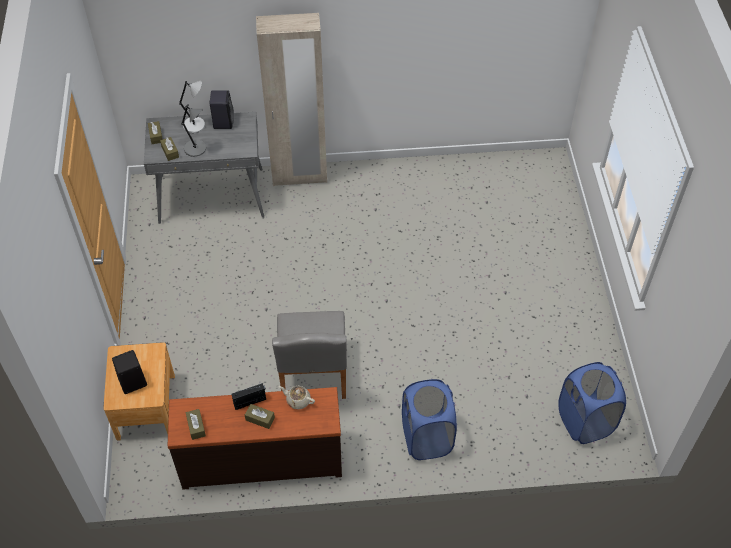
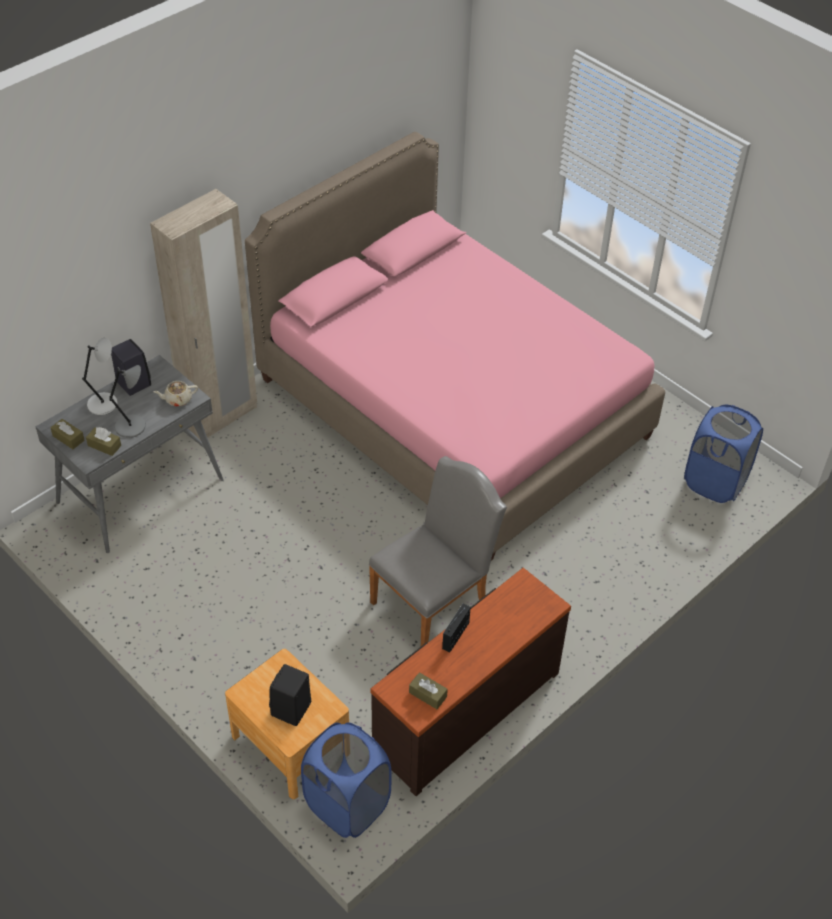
camera: 40 degrees left, 5 degrees down
brown tissue box [245,404,275,429] -> none
grey chair [272,311,347,399] -> grey chair turned 90 degrees counterclockwise [369,456,507,646]
beige teapot [279,386,315,410] -> beige teapot moved to [154,381,198,406]
blue laundry basket [402,379,457,460] -> blue laundry basket moved to [301,722,391,838]
none -> pink bed [245,132,665,561]

